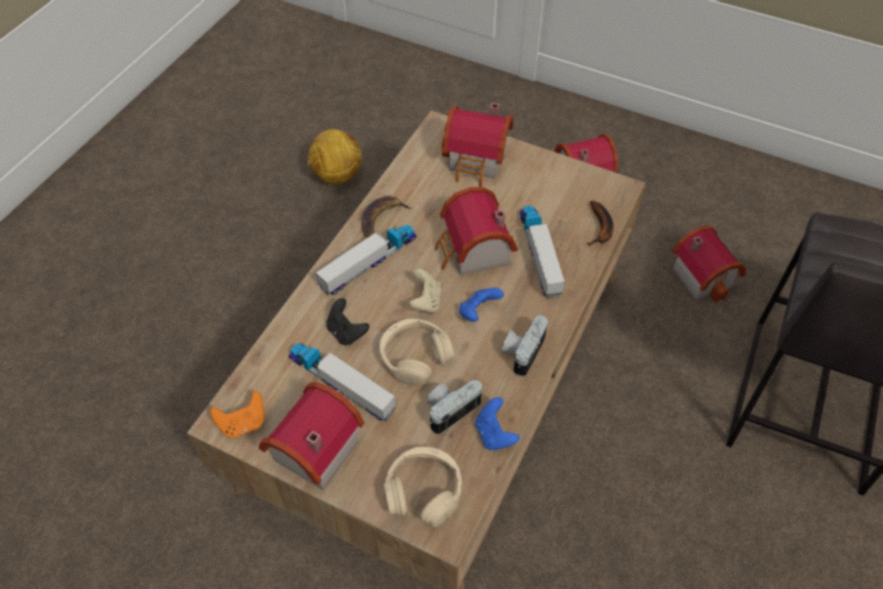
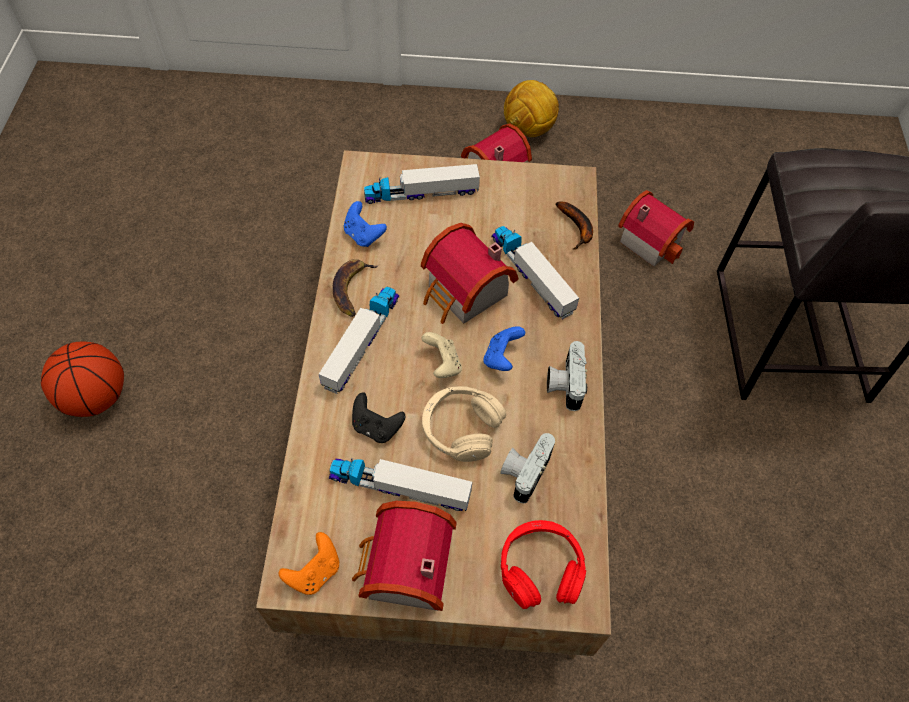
camera: 25 degrees left, 5 degrees up
football [307,129,362,184] -> football moved to [504,80,559,137]
beige headphones [384,447,462,527] -> red headphones [501,520,586,609]
toy house [442,103,513,187] -> toy truck [364,164,480,204]
blue game controller [476,397,520,450] -> blue game controller moved to [344,201,387,247]
none -> basketball [41,341,124,417]

